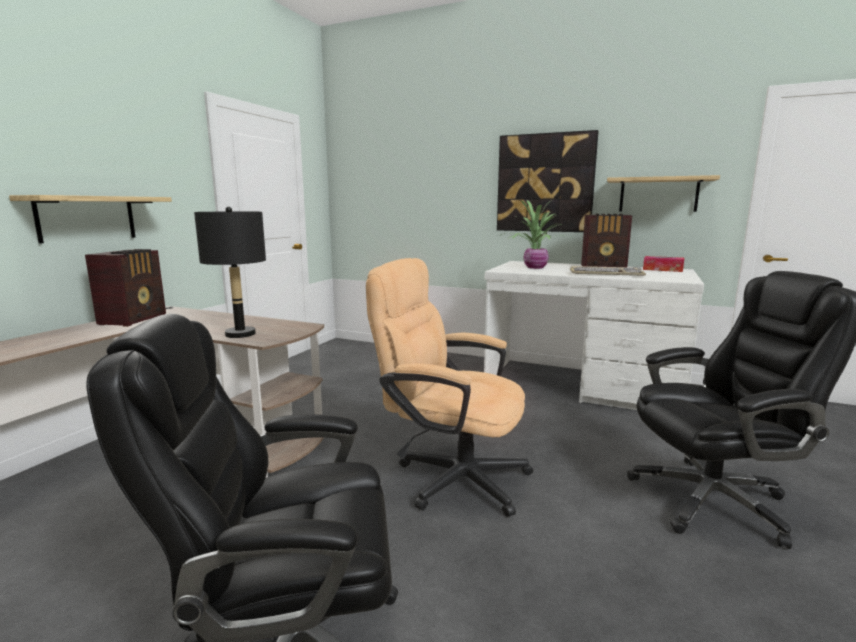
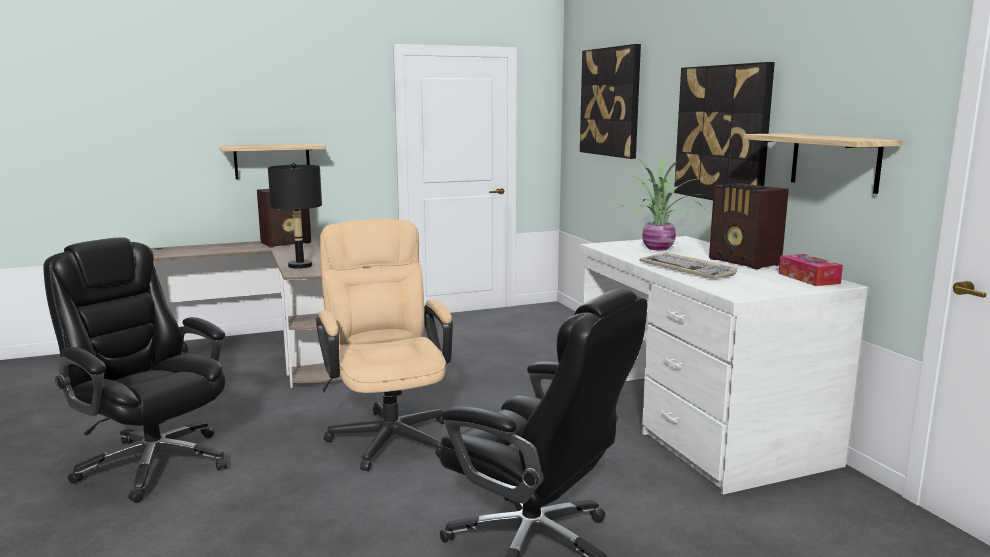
camera: 45 degrees right, 0 degrees up
none -> picture [580,44,641,159]

